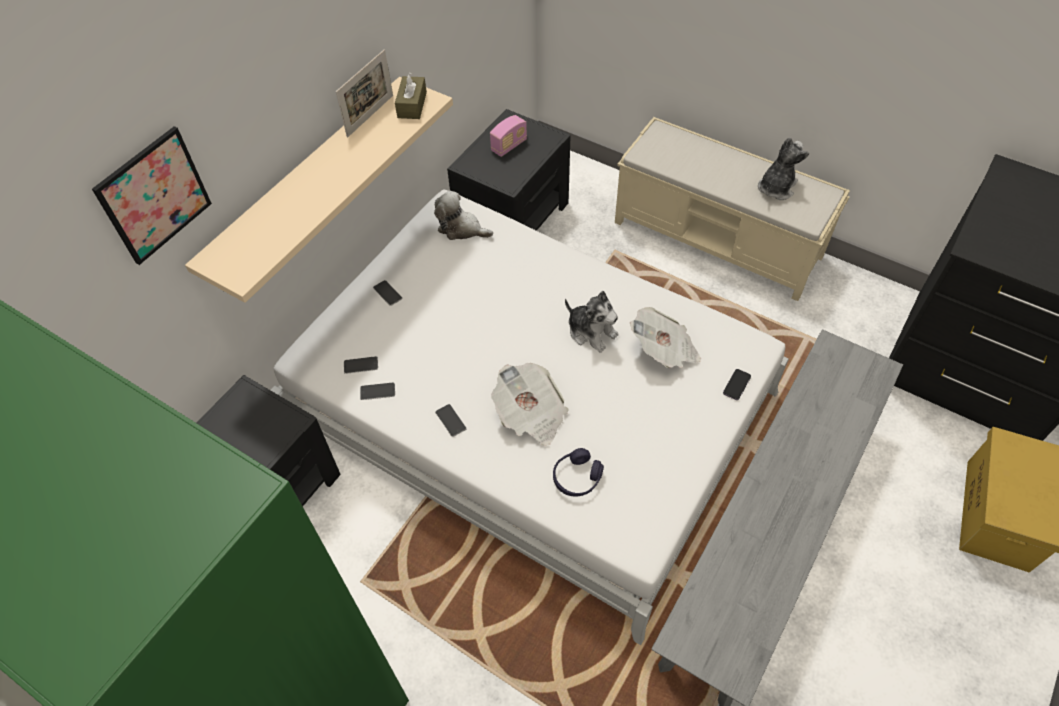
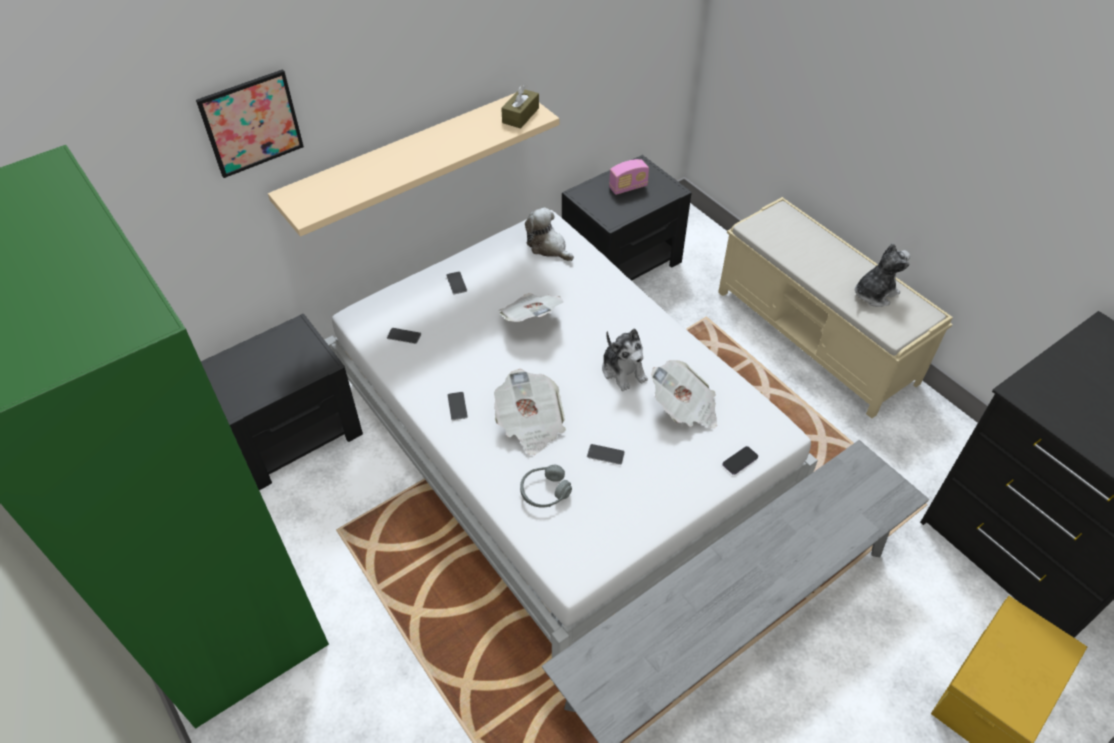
camera: 20 degrees right, 5 degrees down
picture frame [336,50,393,137] -> none
phone [360,382,395,400] -> phone moved to [587,444,625,465]
purple headphones [553,448,604,497] -> grey headphones [520,465,572,508]
none -> newspaper [498,293,564,322]

